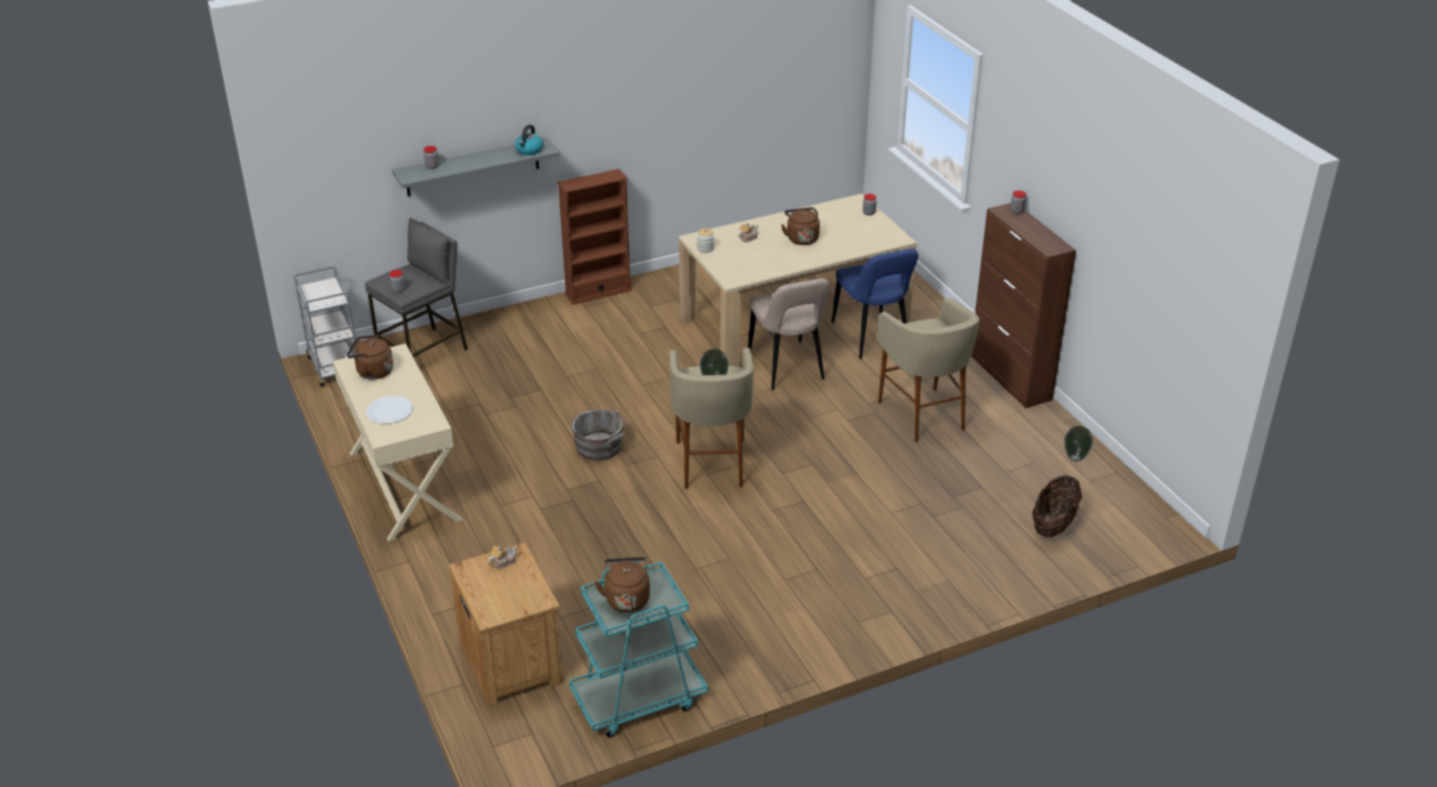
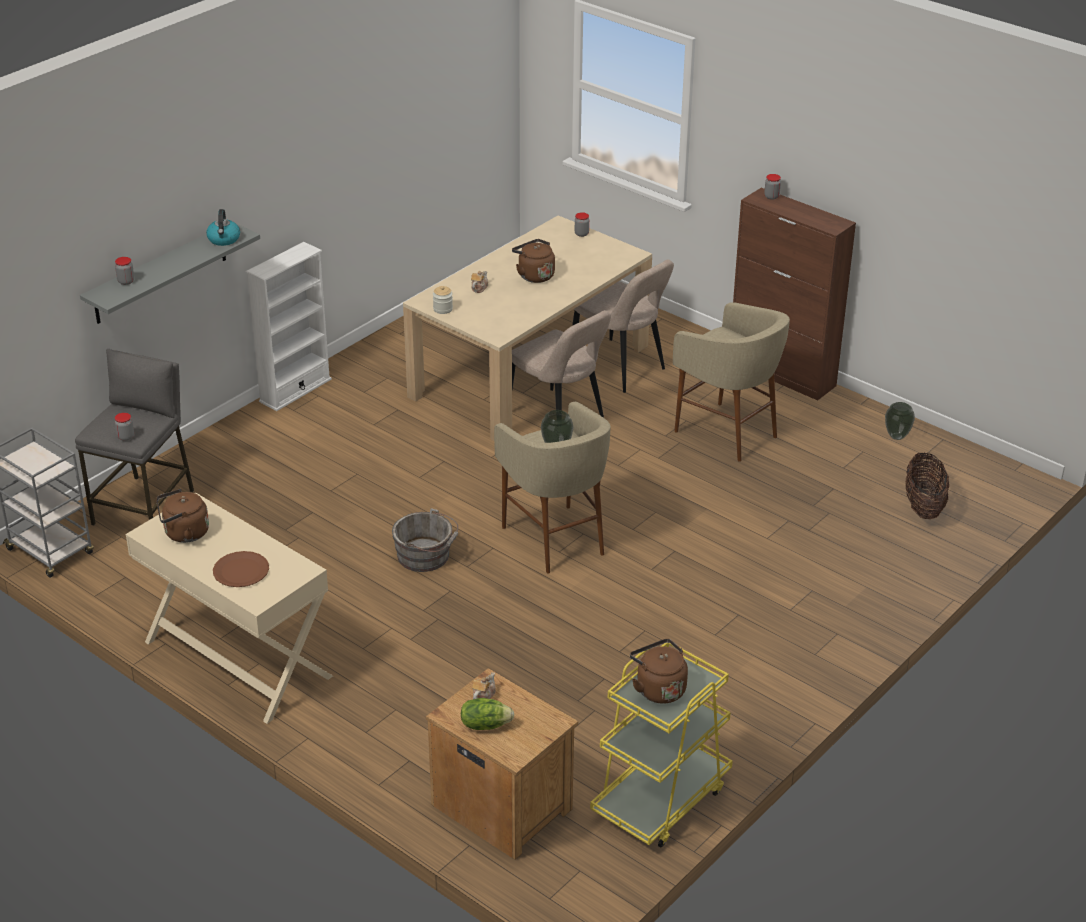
camera: 25 degrees left, 0 degrees up
white plate [366,396,413,424] -> brown plate [213,551,269,587]
brown bookcase [557,169,632,305] -> white bookcase [246,242,332,411]
turquoise cart [569,561,708,738] -> yellow cart [590,643,733,848]
blue chair [832,249,918,359] -> beige chair [572,259,674,393]
none -> lettuce [461,698,514,730]

